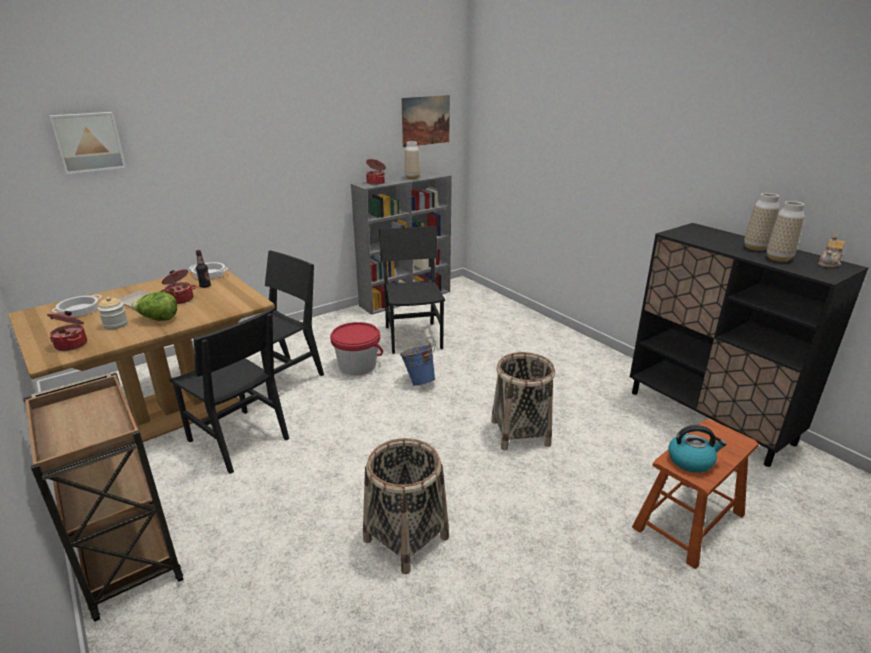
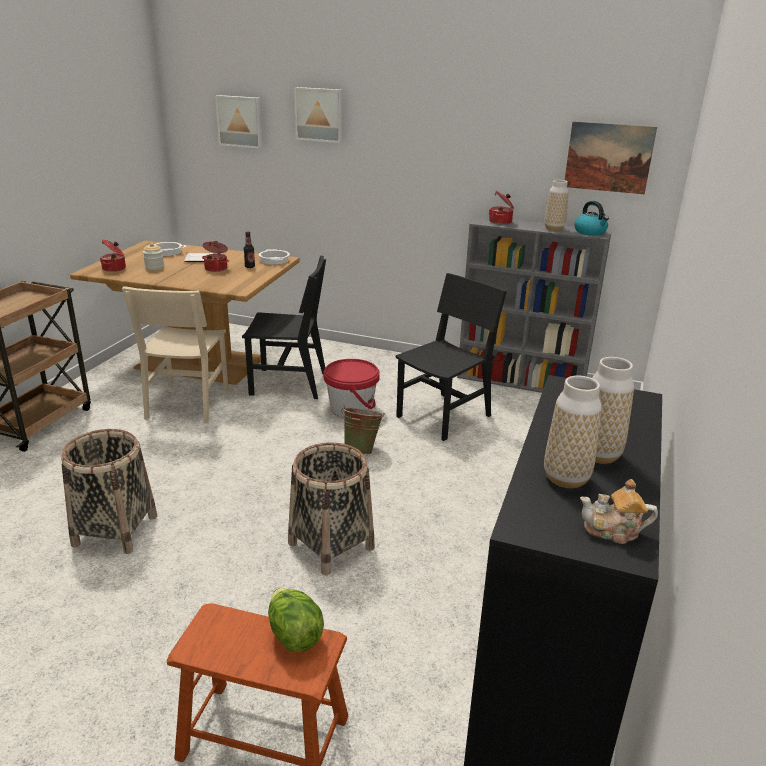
camera: 55 degrees right, 0 degrees up
lettuce [131,292,177,321] -> lettuce moved to [268,588,324,652]
black chair [169,308,289,474] -> beige chair [122,286,228,424]
blue bucket [400,343,435,386] -> green bucket [341,406,385,455]
kettle [668,425,726,472] -> kettle moved to [574,201,609,236]
none -> picture [294,87,343,143]

